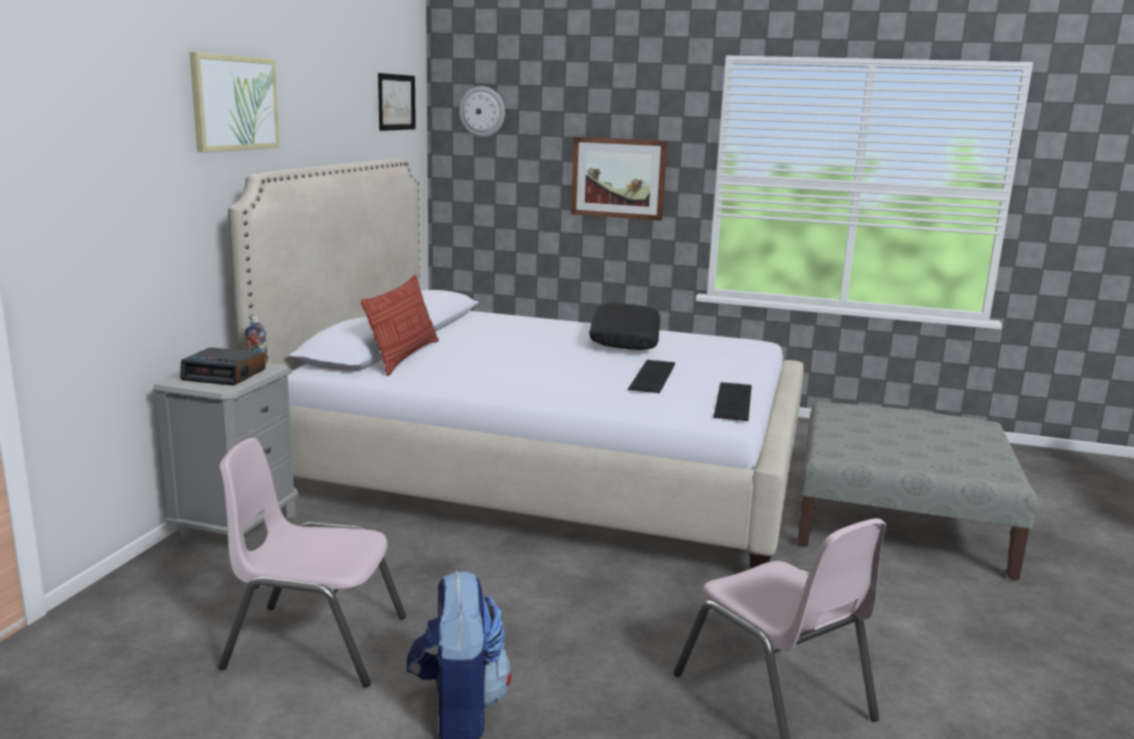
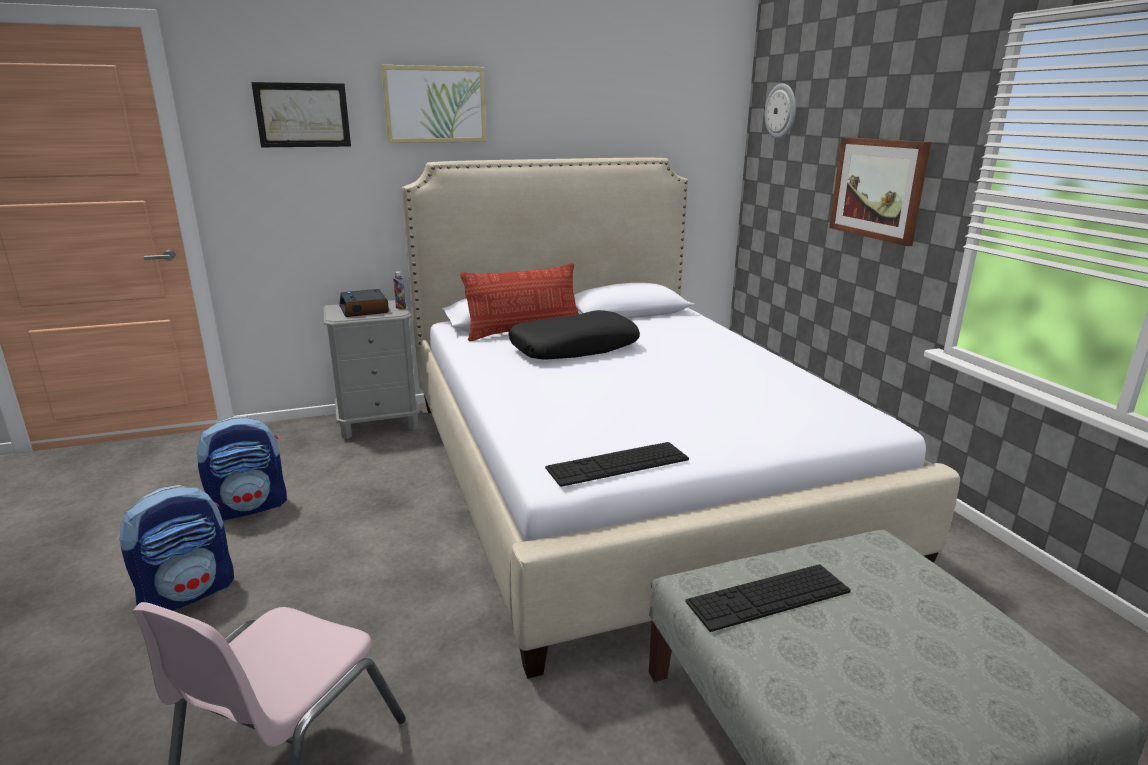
camera: 55 degrees right, 5 degrees up
pink chair [218,438,406,688] -> backpack [197,416,287,520]
picture [378,73,416,131] -> picture moved to [251,82,351,147]
black pillow [589,303,660,350] -> black pillow moved to [508,310,640,360]
keyboard [628,360,675,393] -> keyboard moved to [685,564,851,632]

